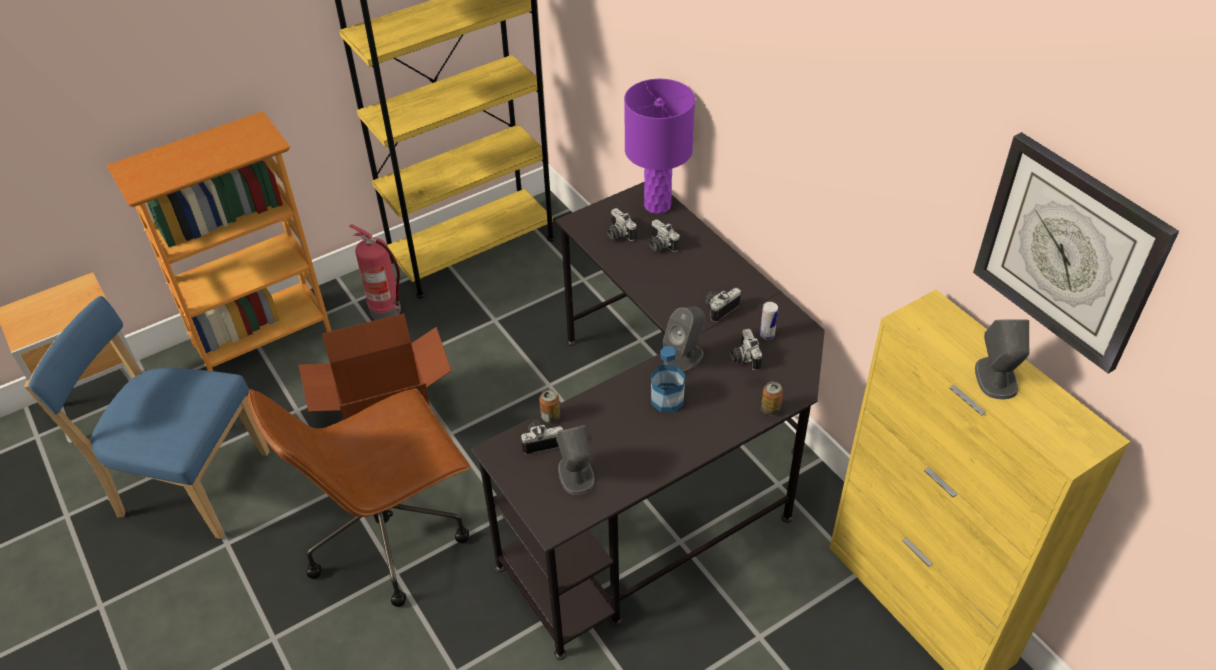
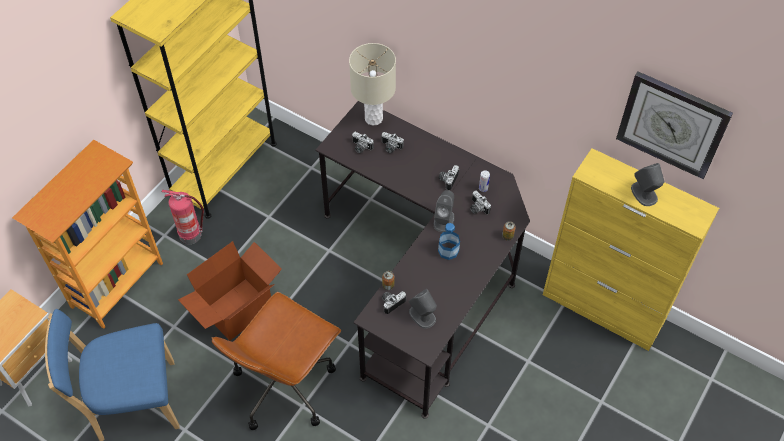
camera: 25 degrees left, 10 degrees up
purple table lamp [624,79,695,214] -> beige table lamp [349,43,396,126]

